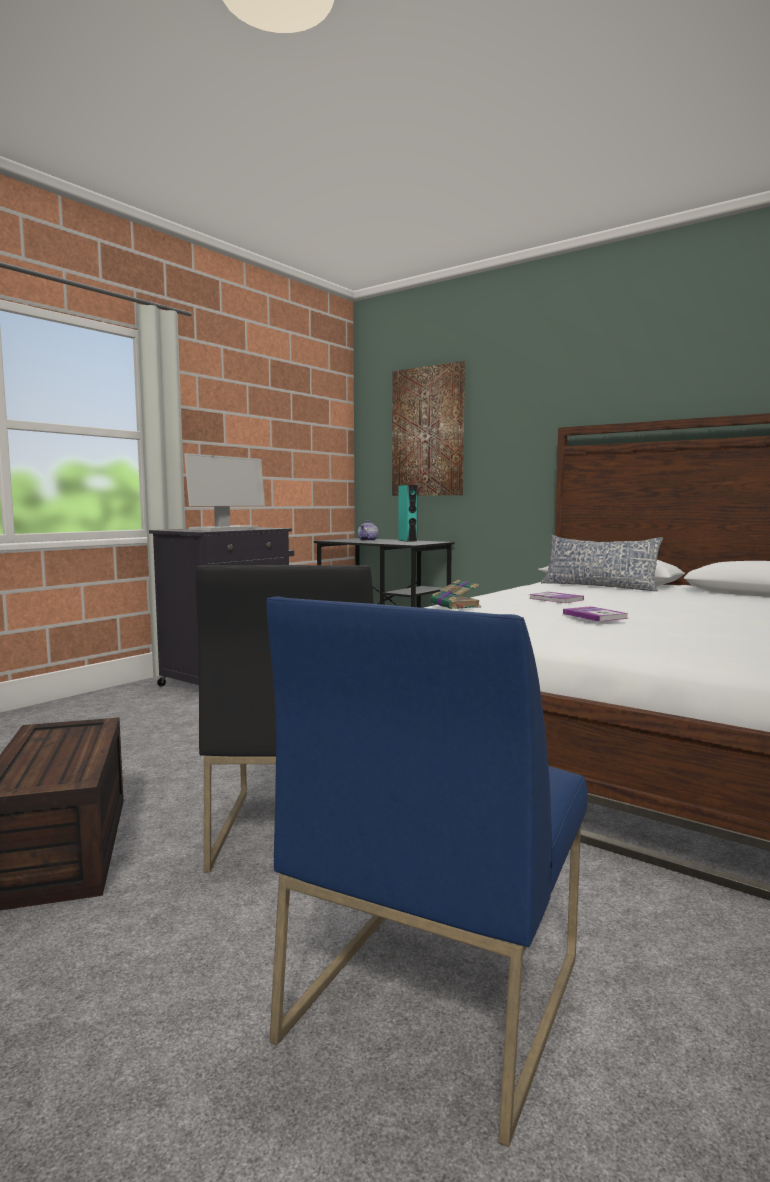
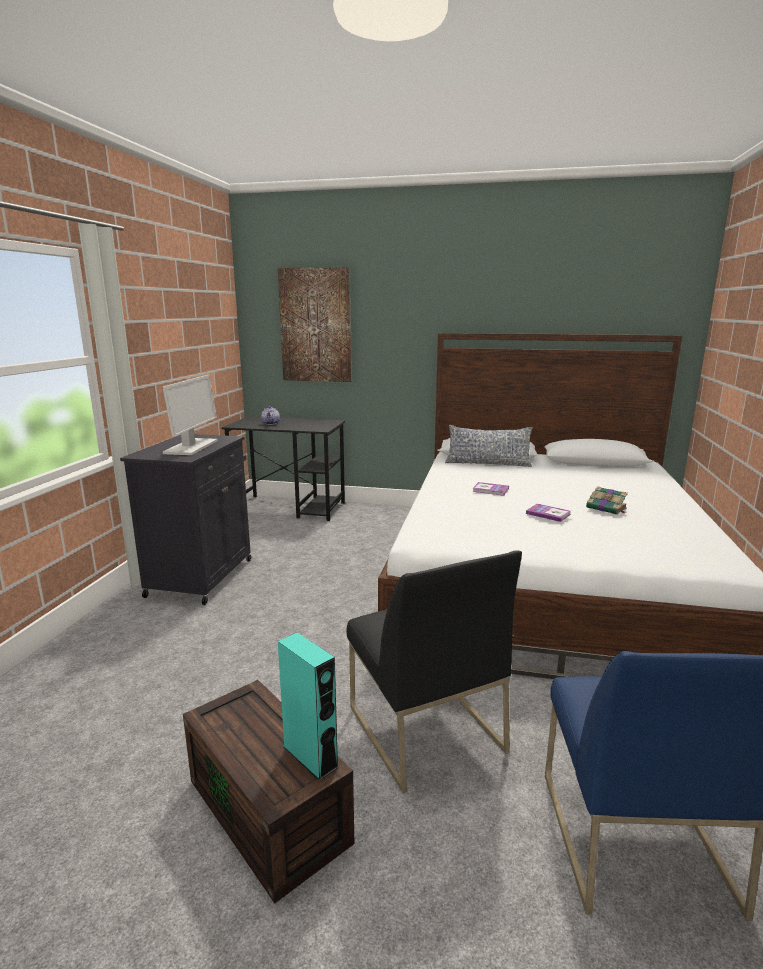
camera: 25 degrees left, 10 degrees up
turquoise speaker [398,485,417,542] -> turquoise speaker moved to [278,632,339,781]
book [430,580,481,609] -> book moved to [586,486,628,515]

